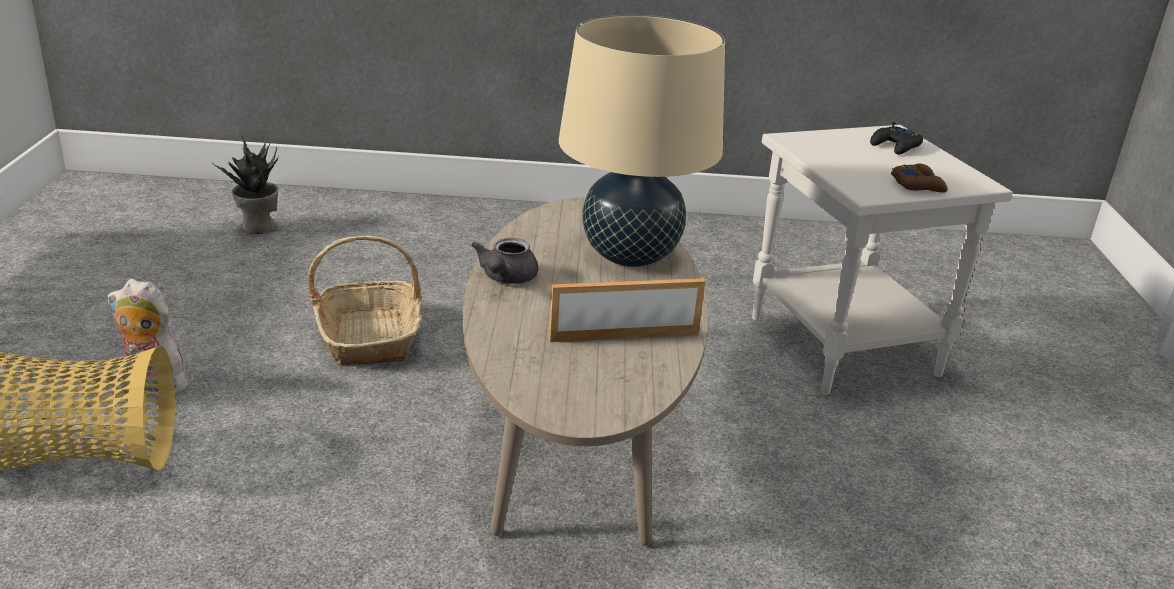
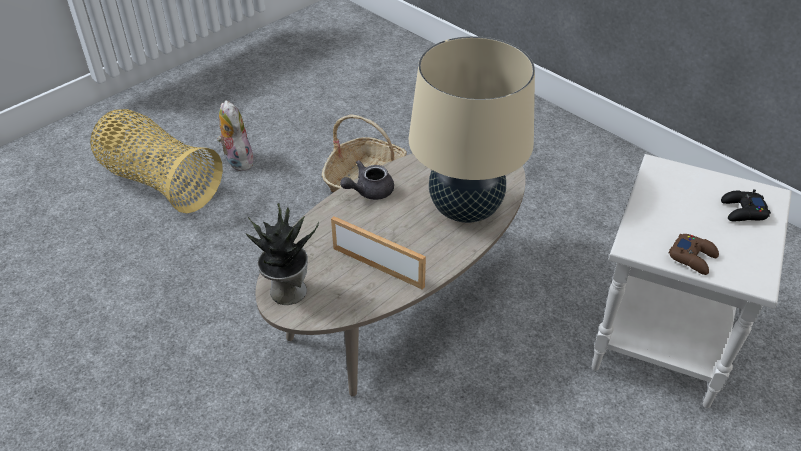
camera: 45 degrees right, 15 degrees up
potted plant [212,136,279,234] -> potted plant moved to [246,203,319,305]

